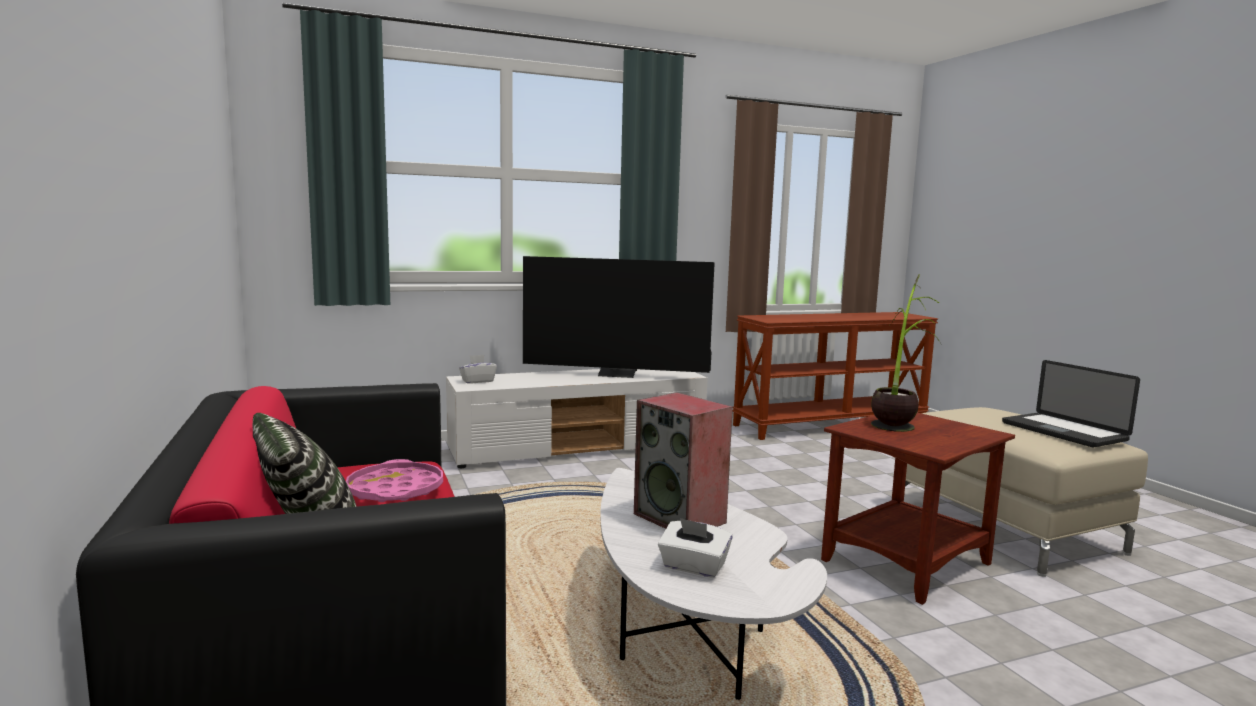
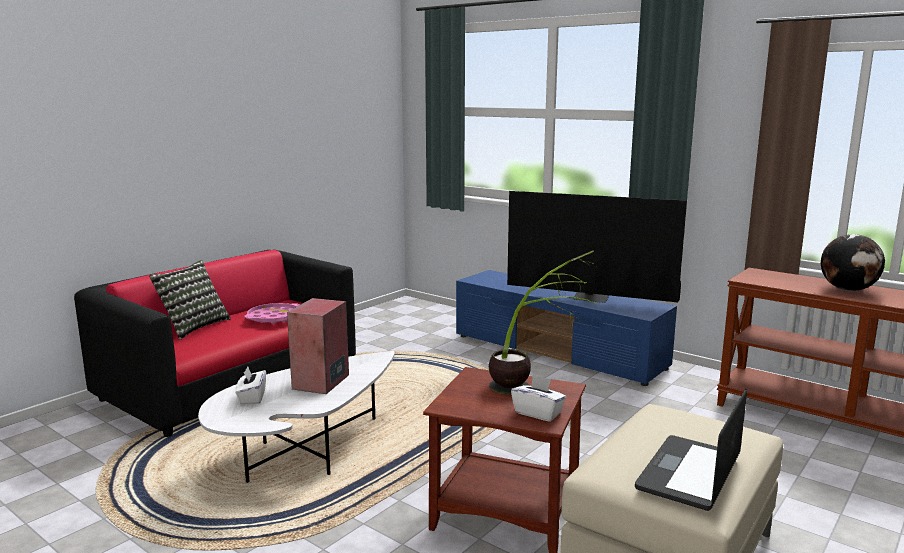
camera: 60 degrees right, 5 degrees up
white tv stand [446,369,708,468] -> blue tv stand [456,270,677,386]
white tissue box [459,355,497,384] -> white tissue box moved to [511,375,566,422]
television [523,256,715,378] -> television turned 45 degrees counterclockwise [507,191,687,303]
none -> globe [821,234,885,291]

